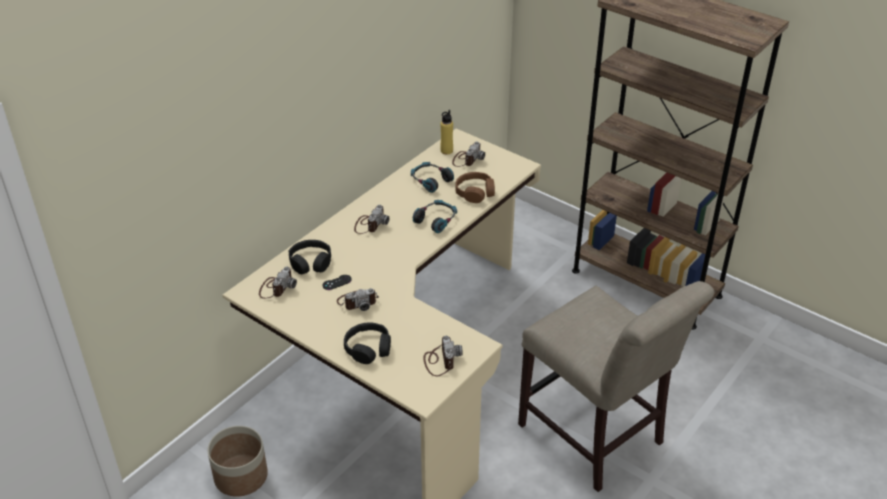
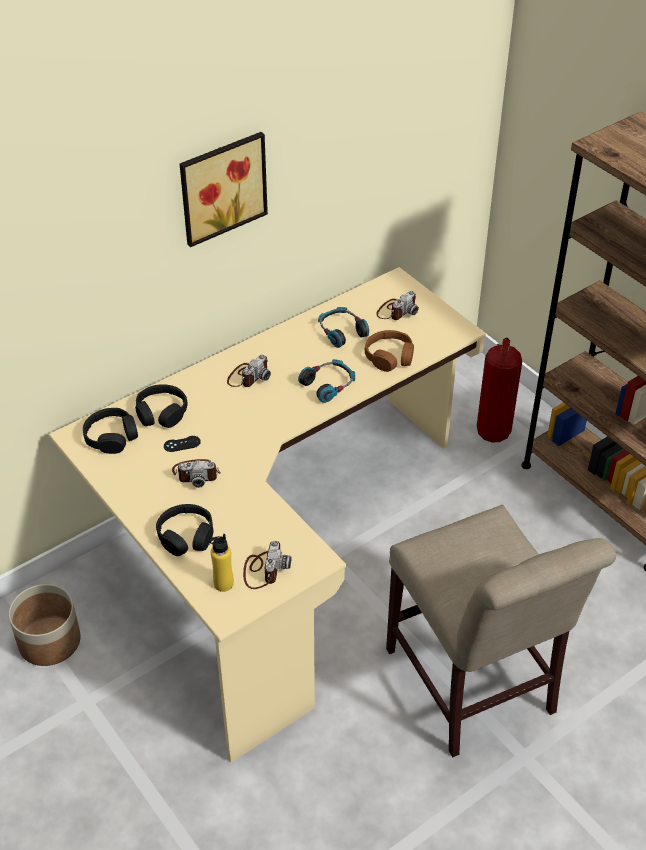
camera: 15 degrees right, 5 degrees up
camera [259,266,297,299] -> black headphones [83,408,138,454]
yellow bottle [440,110,453,154] -> yellow bottle moved to [209,534,234,592]
none -> picture [180,132,268,247]
none -> fire extinguisher [477,337,522,442]

